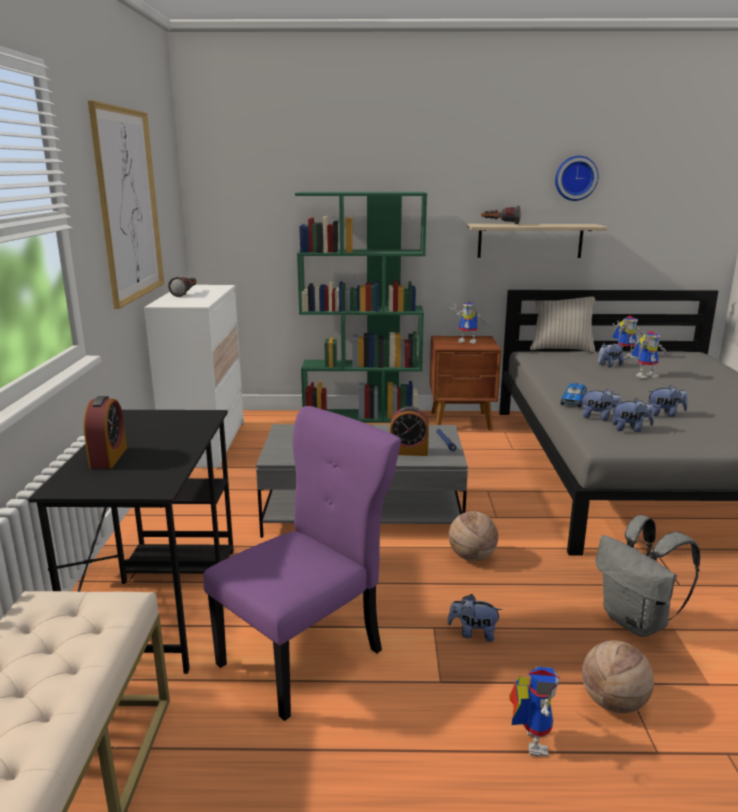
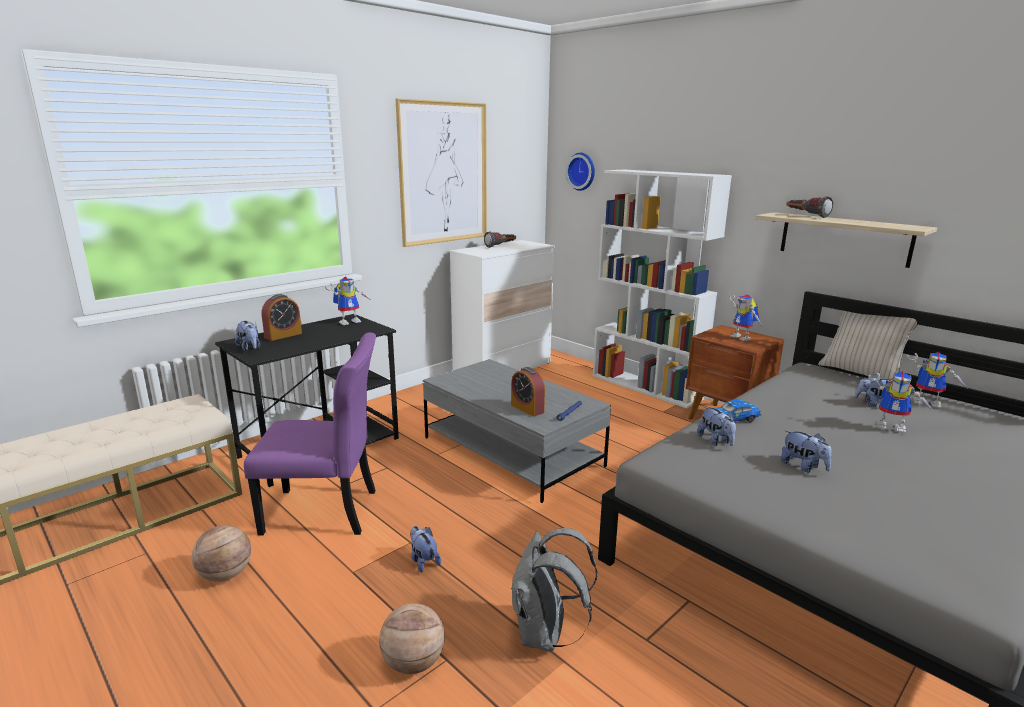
camera: 45 degrees right, 0 degrees up
green bookcase [295,192,427,423] -> white bookcase [592,170,732,408]
basketball [449,511,498,561] -> basketball moved to [192,525,251,582]
toy robot [509,667,560,757] -> toy robot moved to [325,276,372,325]
wall clock [555,156,598,201] -> wall clock moved to [566,153,595,191]
plush toy [612,398,654,432] -> plush toy moved to [235,321,260,351]

